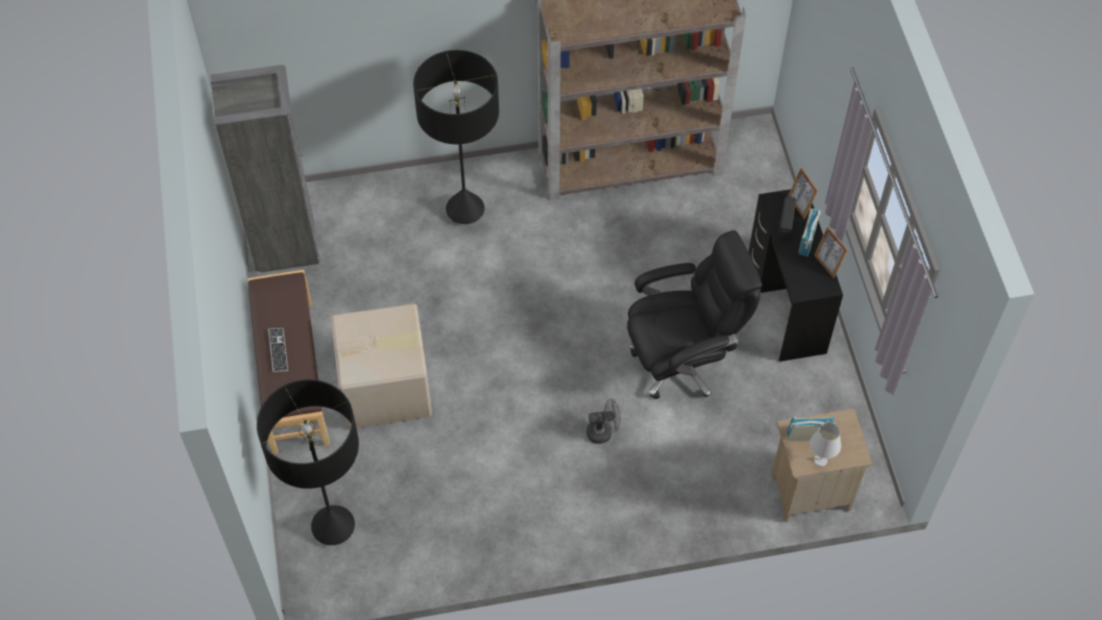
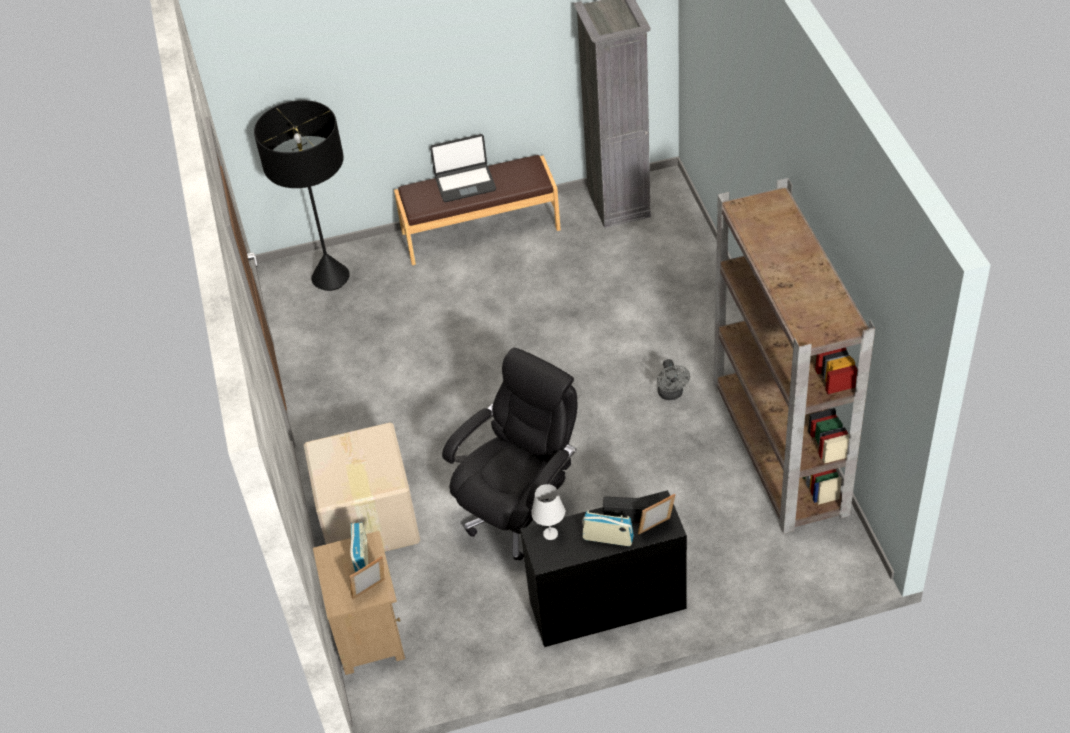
camera: 90 degrees right, 10 degrees down
keyboard [268,328,288,372] -> laptop [430,134,496,202]
cardboard box [331,303,432,429] -> cardboard box moved to [304,422,420,552]
black floor lamp [413,50,499,224] -> none
grey fan [586,399,621,444] -> grey fan moved to [657,359,690,400]
black office chair [627,230,762,399] -> black office chair turned 120 degrees counterclockwise [442,348,578,560]
white table lamp [810,422,841,466] -> white table lamp moved to [531,484,565,540]
picture frame [814,227,848,278] -> picture frame moved to [349,556,385,599]

